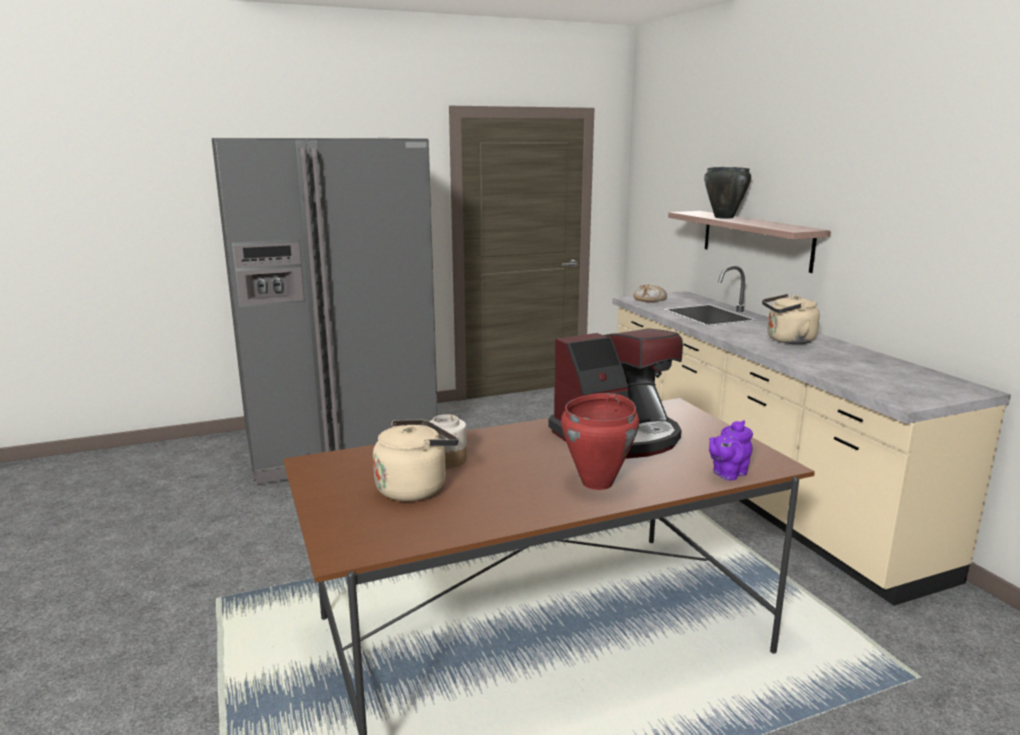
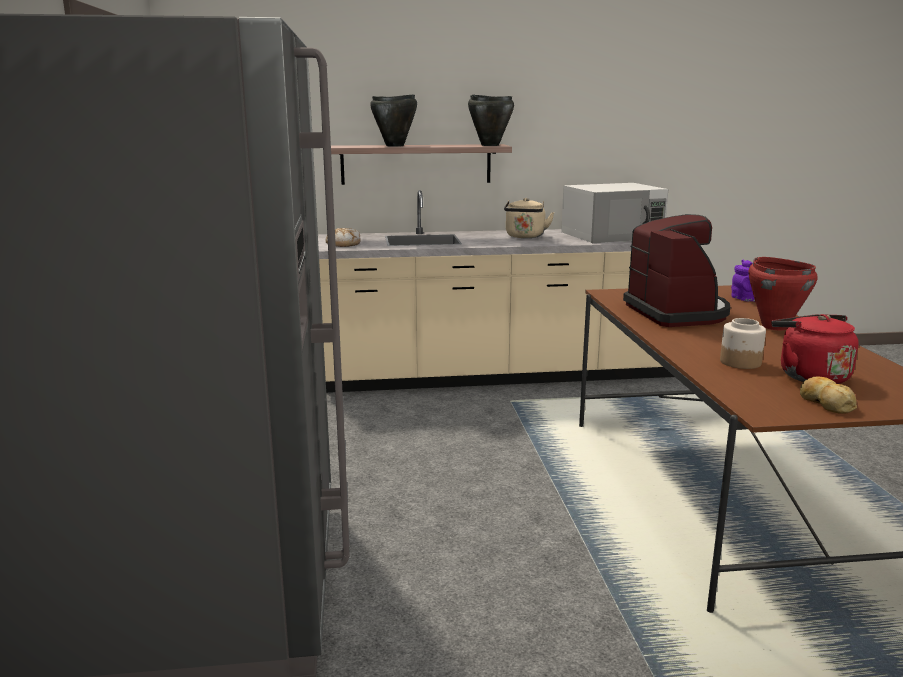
camera: 75 degrees left, 0 degrees up
beige kettle [373,420,459,501] -> red kettle [772,314,859,384]
none -> black cooking pot [468,95,514,146]
none -> white microwave [561,183,668,243]
none -> bread [800,377,857,414]

